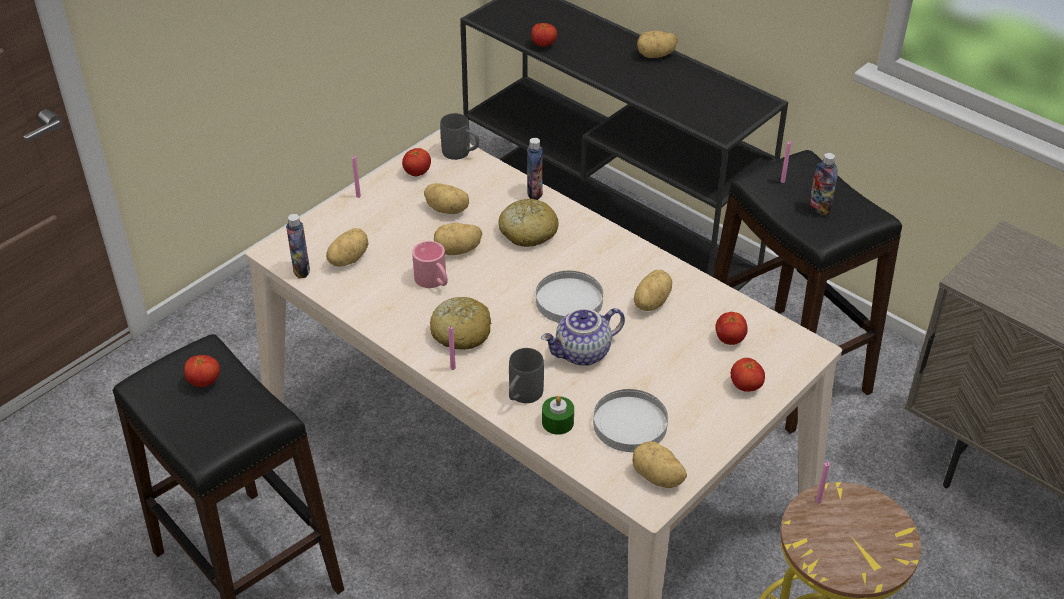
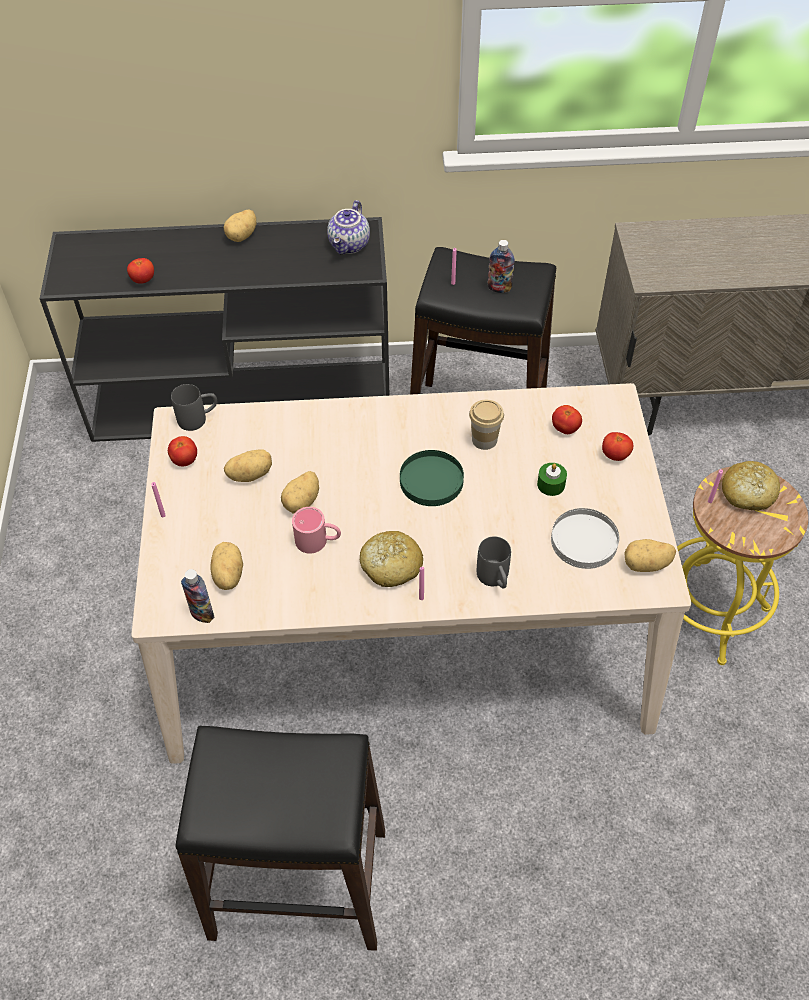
camera: 45 degrees left, 10 degrees up
tomato [184,355,220,387] -> none
bread [499,199,558,247] -> bread moved to [722,461,780,511]
bottle [527,138,543,200] -> none
white plate [536,271,603,323] -> green plate [400,450,464,506]
teapot [541,308,625,366] -> teapot moved to [327,200,370,254]
green candle [542,396,574,435] -> green candle moved to [537,463,567,496]
potato [634,270,672,311] -> cup [469,400,504,450]

